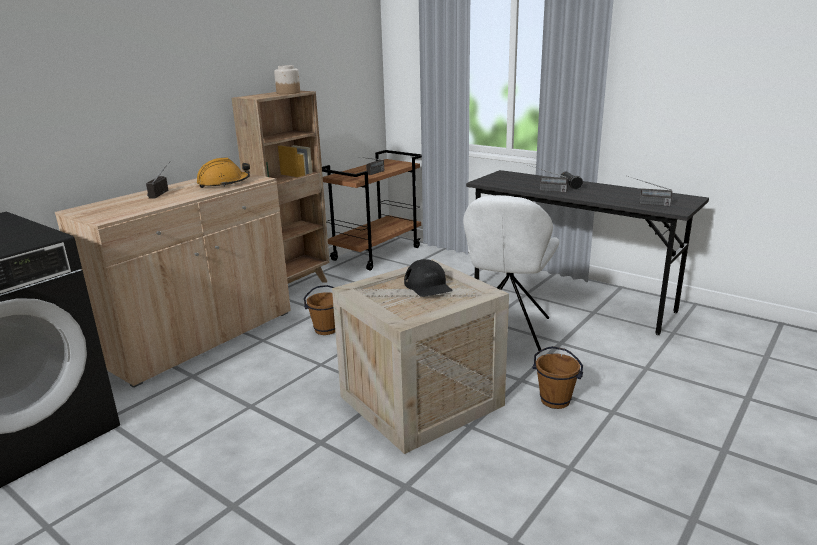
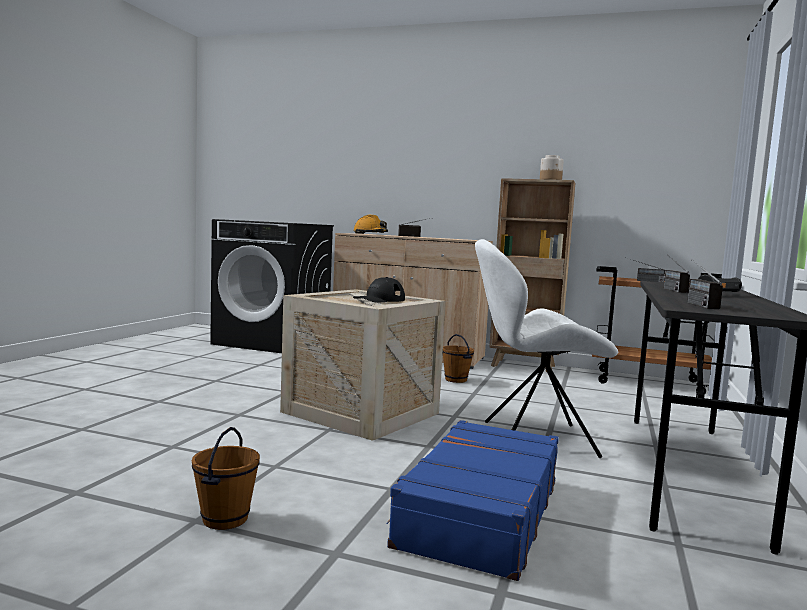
camera: 70 degrees right, 15 degrees down
orange hard hat [197,157,250,188] -> orange hard hat moved to [354,215,388,234]
brown bucket [533,346,583,409] -> brown bucket moved to [192,427,260,530]
none -> blue suitcase [386,420,559,581]

